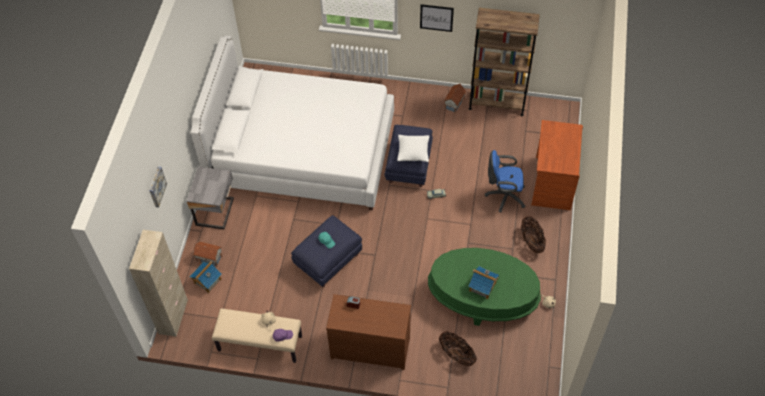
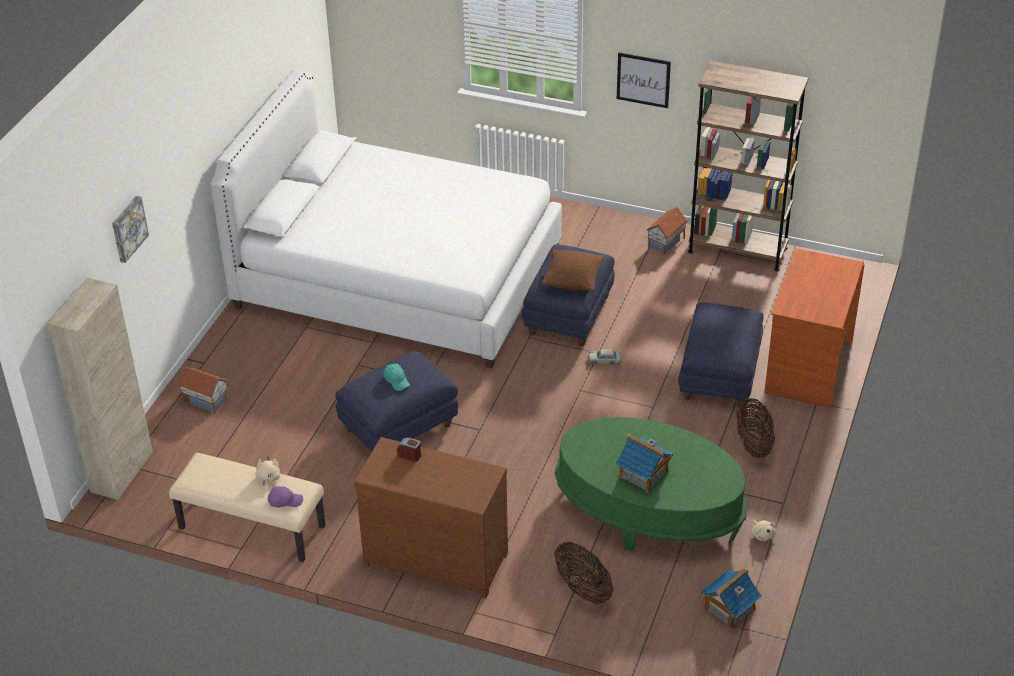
camera: 10 degrees right, 15 degrees down
grey nightstand [187,166,234,229] -> none
toy house [189,261,222,293] -> toy house moved to [700,568,762,630]
white pillow [397,135,429,162] -> brown pillow [542,250,604,291]
blue office chair [485,150,525,212] -> blue ottoman [678,302,764,407]

